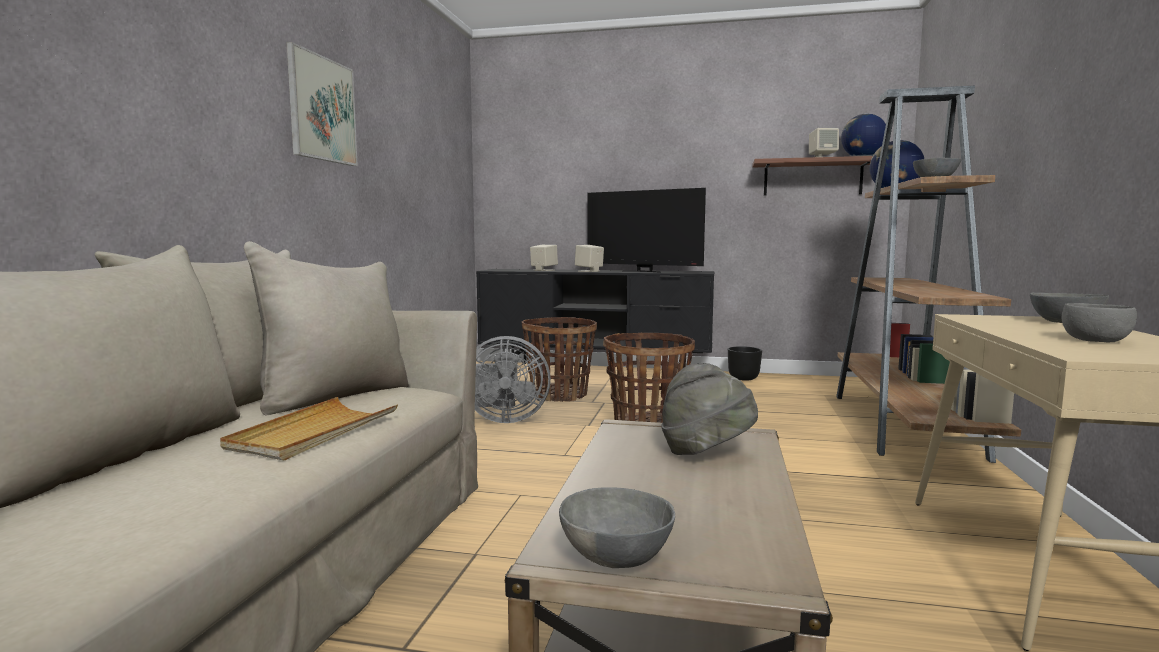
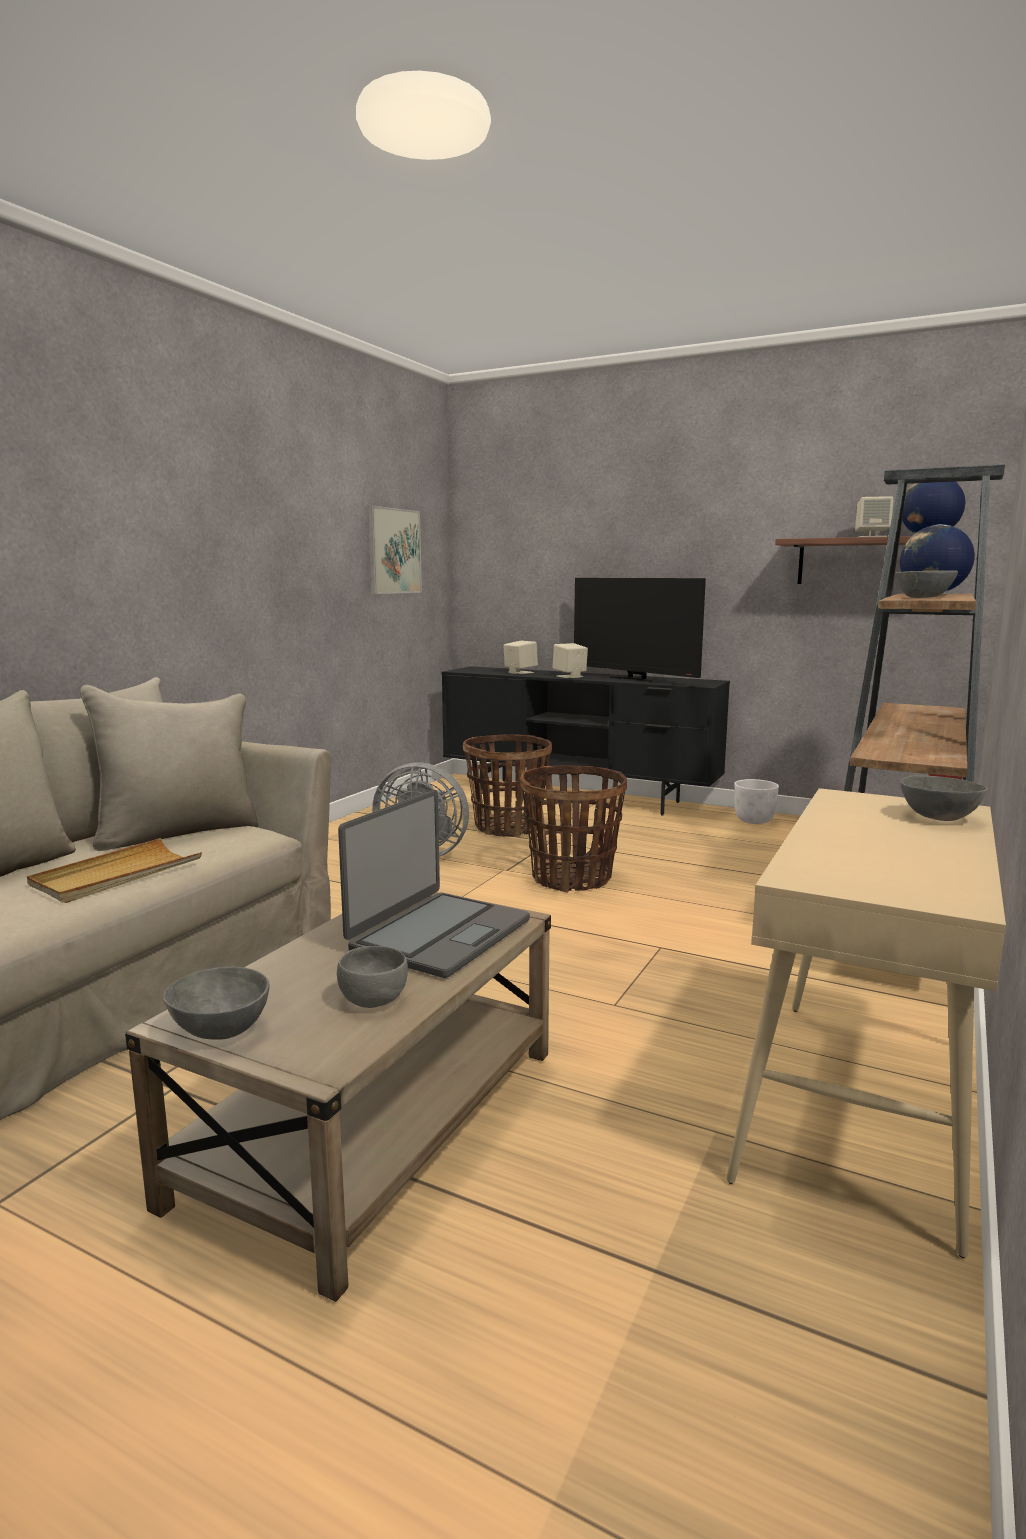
camera: 15 degrees right, 5 degrees up
picture [286,42,358,166] -> picture moved to [368,506,422,594]
grey hat [661,363,758,455] -> laptop [338,790,530,978]
black planter [728,346,762,381] -> white planter [734,779,779,824]
grey bowl [1062,303,1137,342] -> grey bowl moved to [337,946,408,1008]

